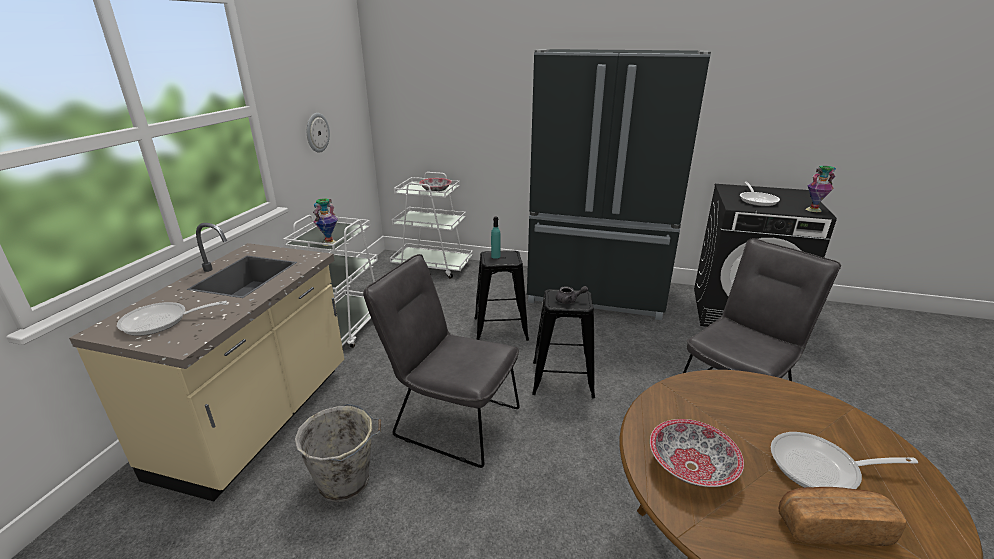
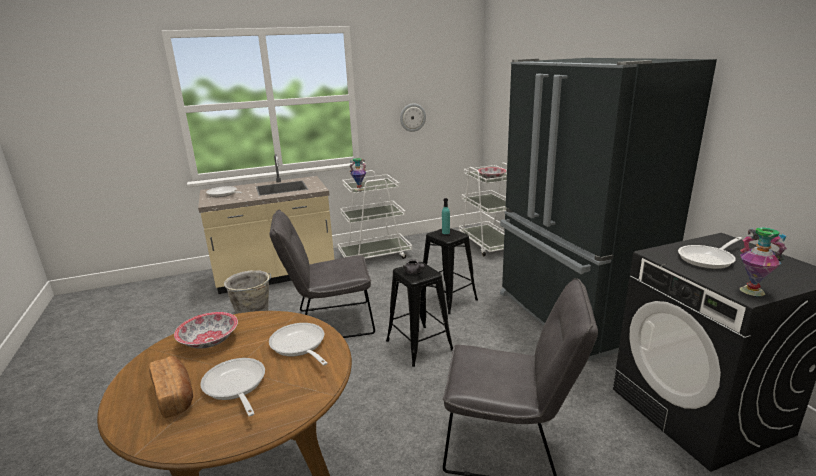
camera: 55 degrees right, 5 degrees down
grey chair [363,254,520,468] -> grey chair turned 90 degrees counterclockwise [270,210,375,338]
none -> frying pan [269,323,328,366]

